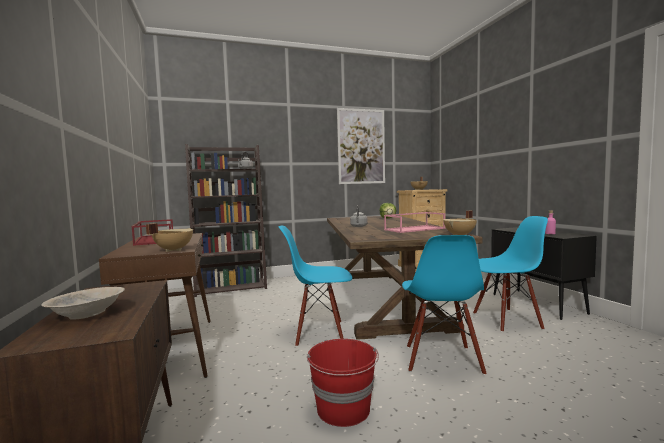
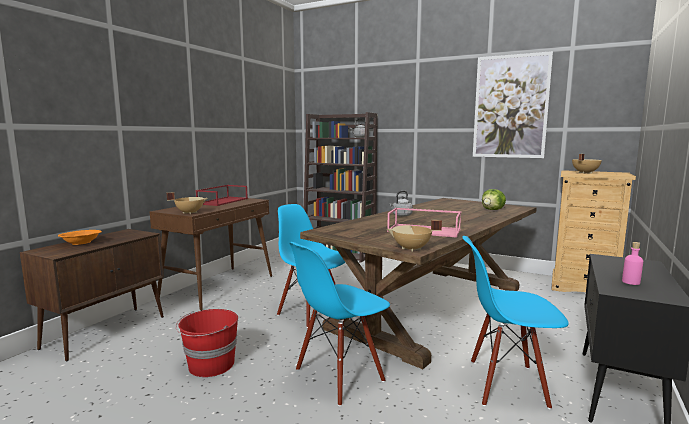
camera: 45 degrees right, 5 degrees up
beige bowl [41,287,125,319] -> orange bowl [58,230,102,245]
blue chair [473,216,548,332] -> blue chair turned 150 degrees clockwise [463,236,569,410]

